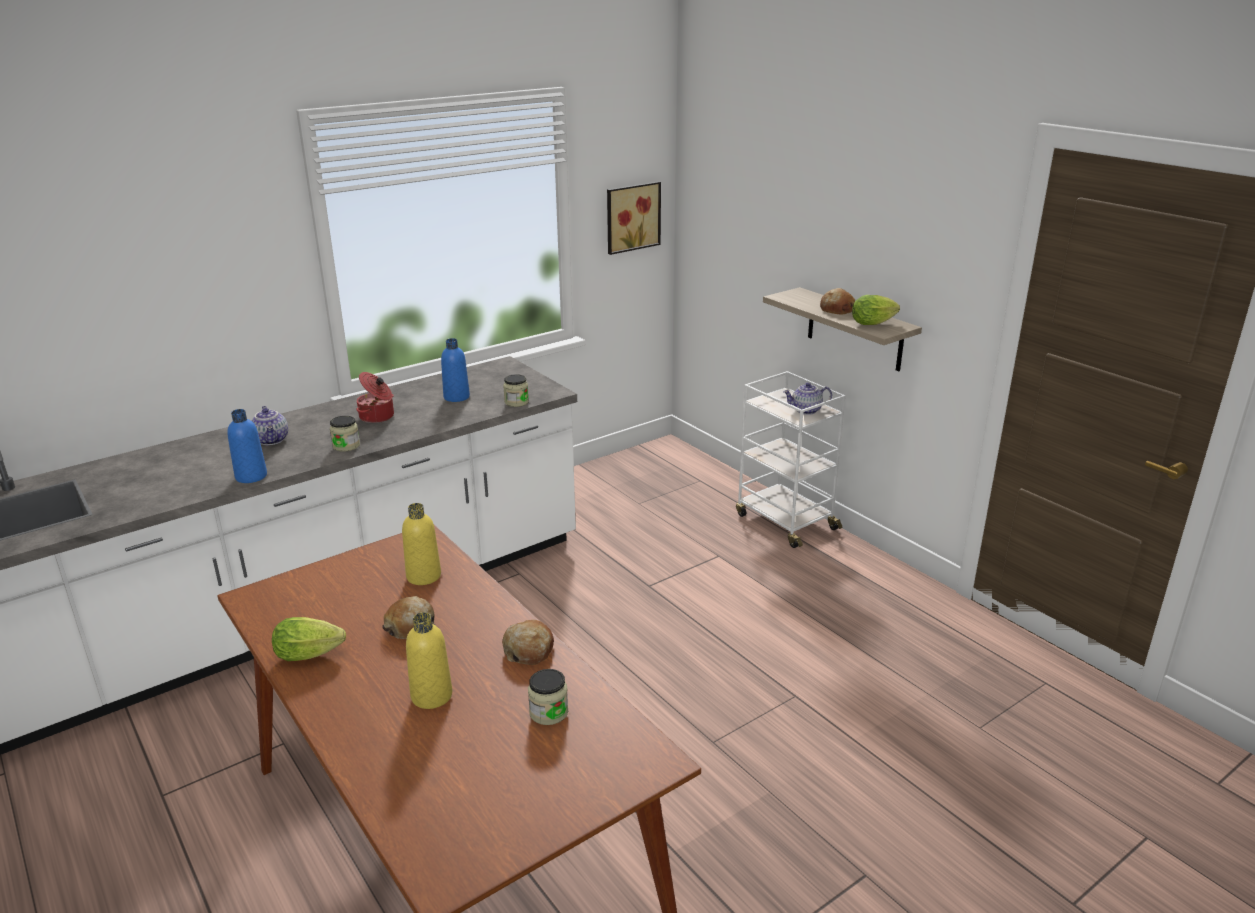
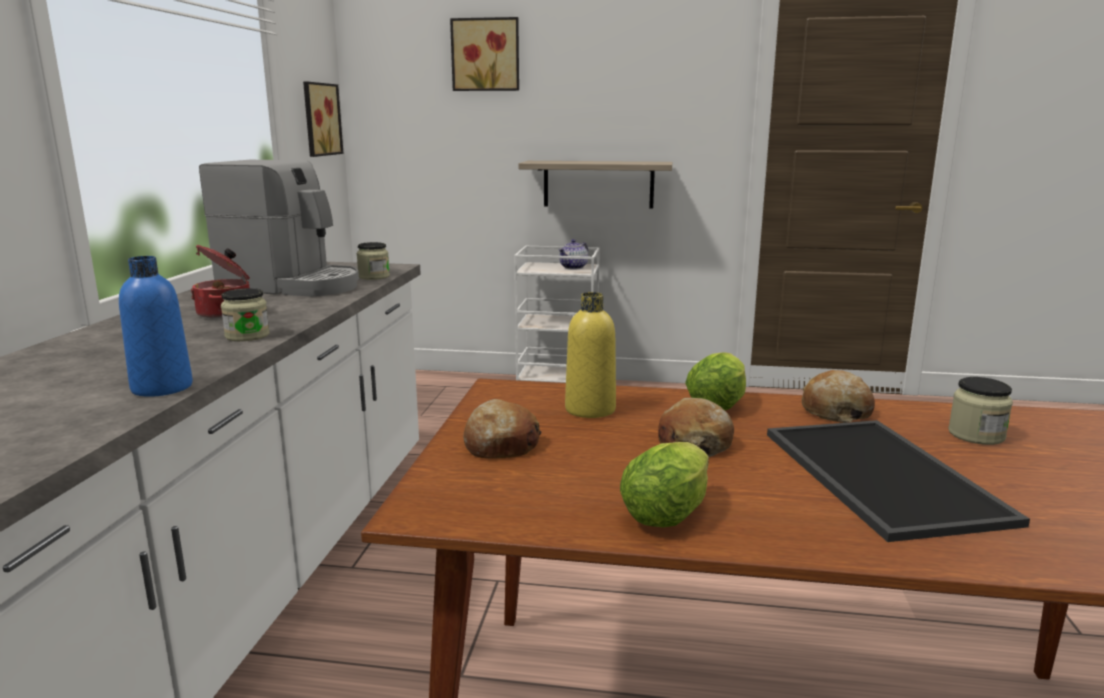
camera: 45 degrees left, 10 degrees down
teapot [251,406,288,445] -> none
yellow bottle [406,612,452,709] -> tray [767,420,1030,542]
blue bottle [441,338,470,402] -> coffee machine [199,160,359,297]
bread [820,288,855,314] -> bread moved to [463,399,542,458]
lettuce [852,295,900,325] -> lettuce moved to [685,352,746,410]
none -> picture [450,17,519,91]

